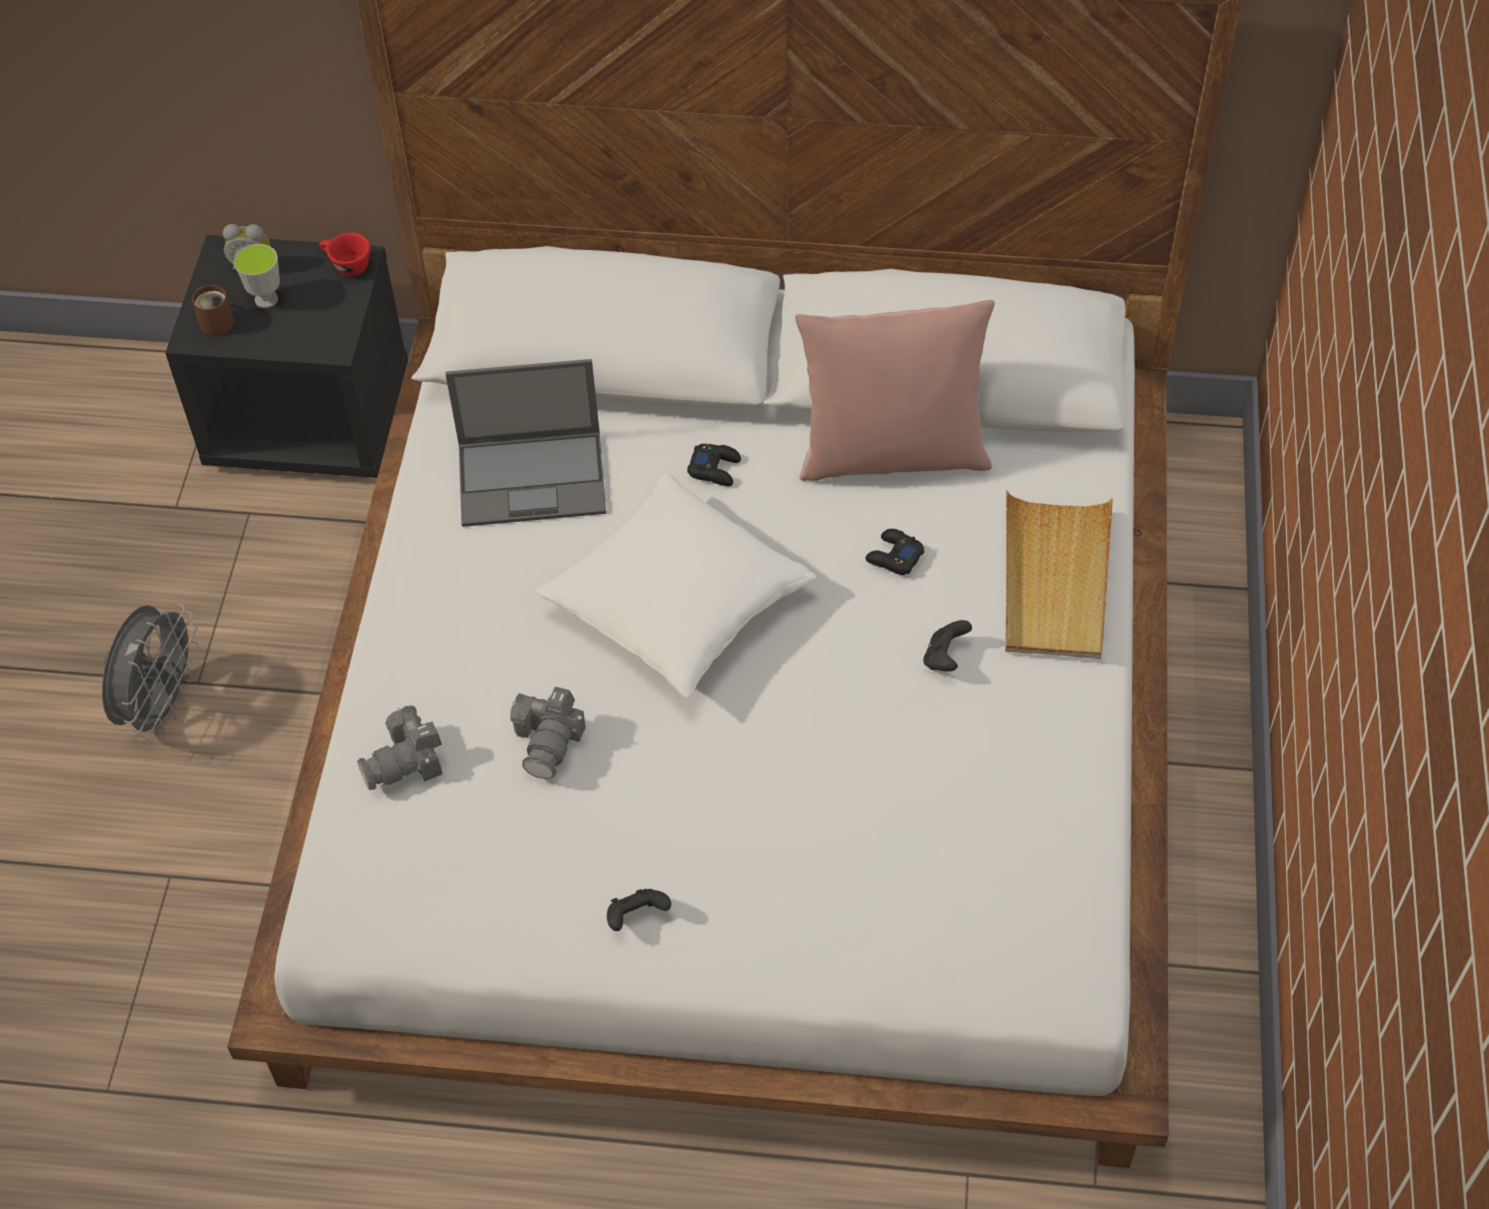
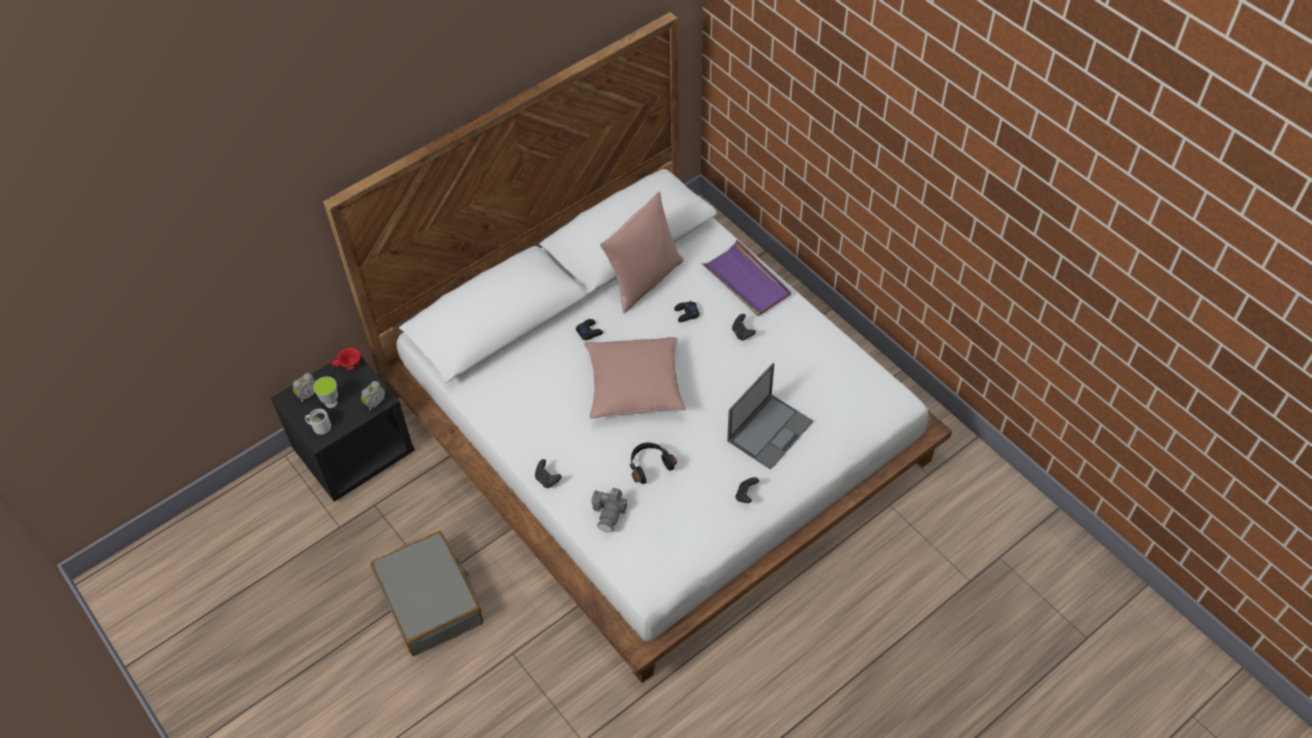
camera: 45 degrees left, 0 degrees up
grey fan [102,604,199,741] -> grey suitcase [371,531,483,656]
brown mug [192,285,234,336] -> white mug [305,409,331,435]
laptop [446,359,606,527] -> laptop moved to [727,363,813,470]
camera [510,687,586,779] -> black headphones [630,442,677,484]
white pillow [536,473,817,698] -> pink pillow [584,337,686,419]
beige tray [1005,491,1113,659] -> purple tray [701,240,791,316]
none -> alarm clock [361,381,385,411]
none -> black game controller [535,459,562,488]

